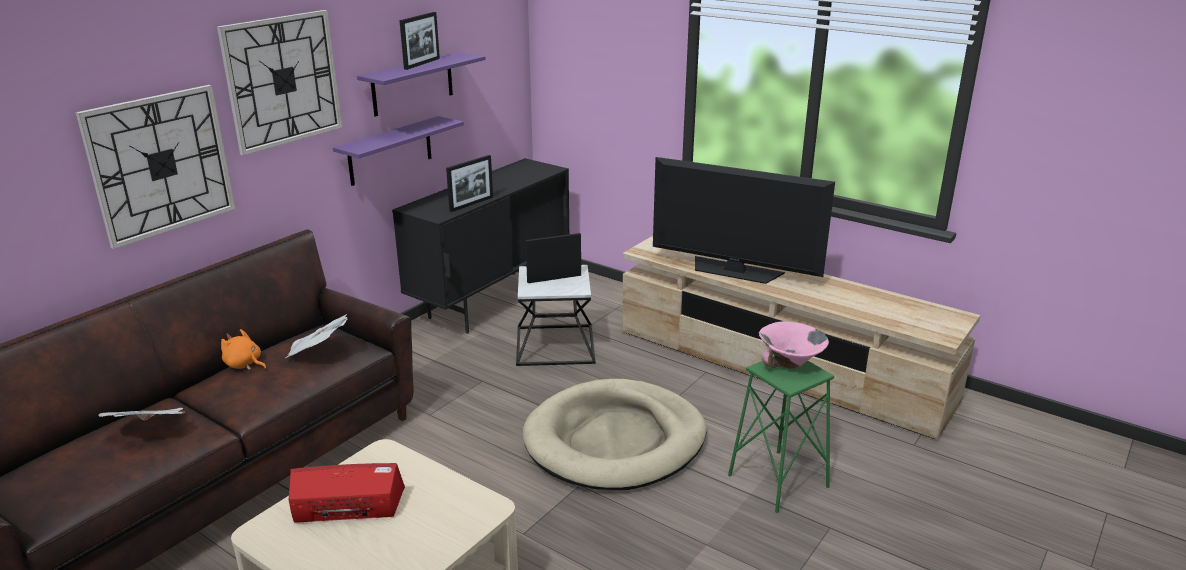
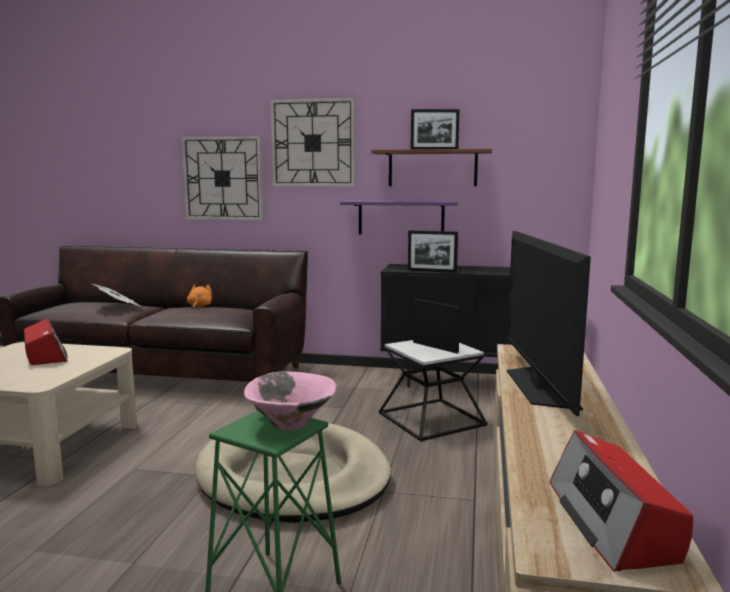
camera: 65 degrees right, 15 degrees down
newspaper [286,314,347,358] -> none
purple shelf [357,52,486,117] -> brown shelf [371,149,492,186]
none -> radio [550,430,693,572]

